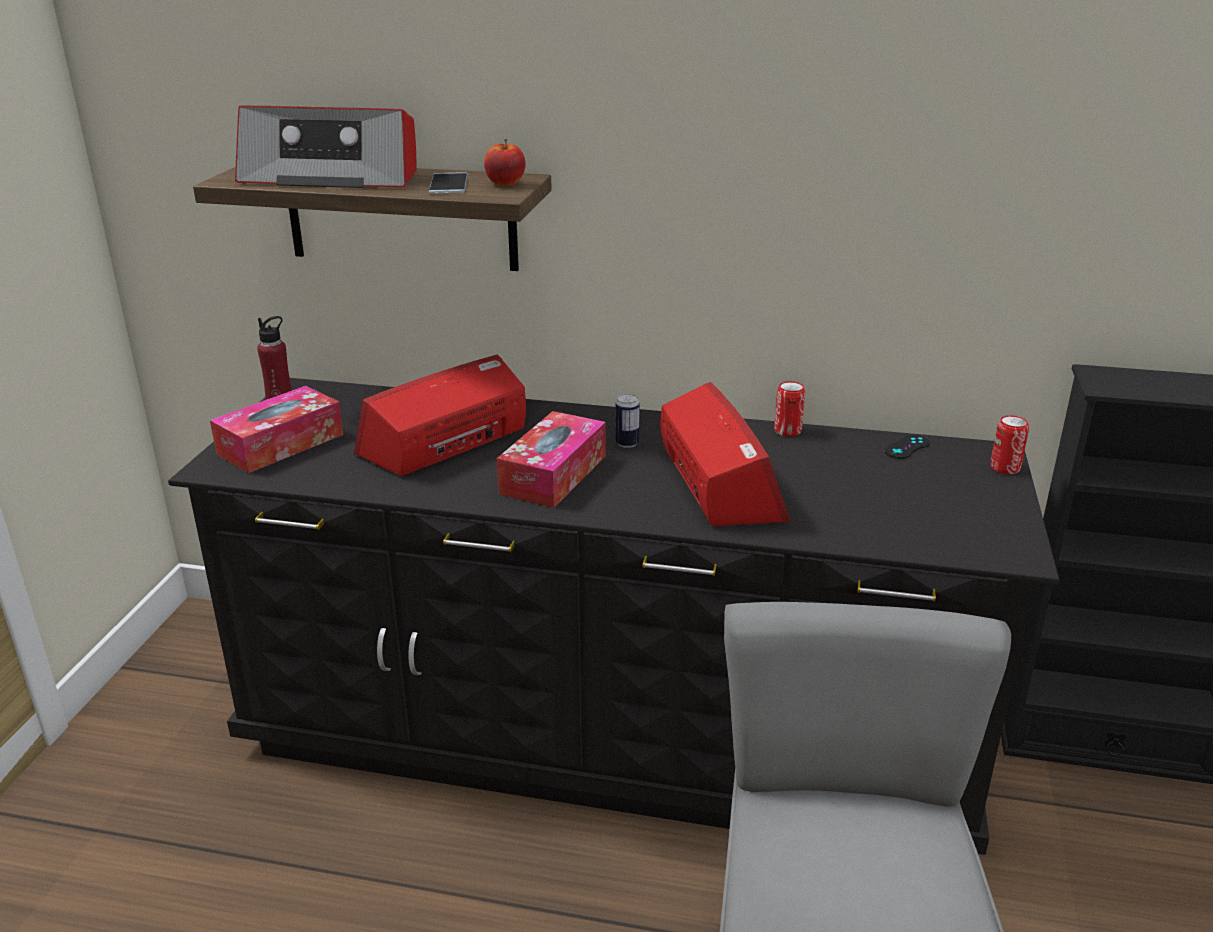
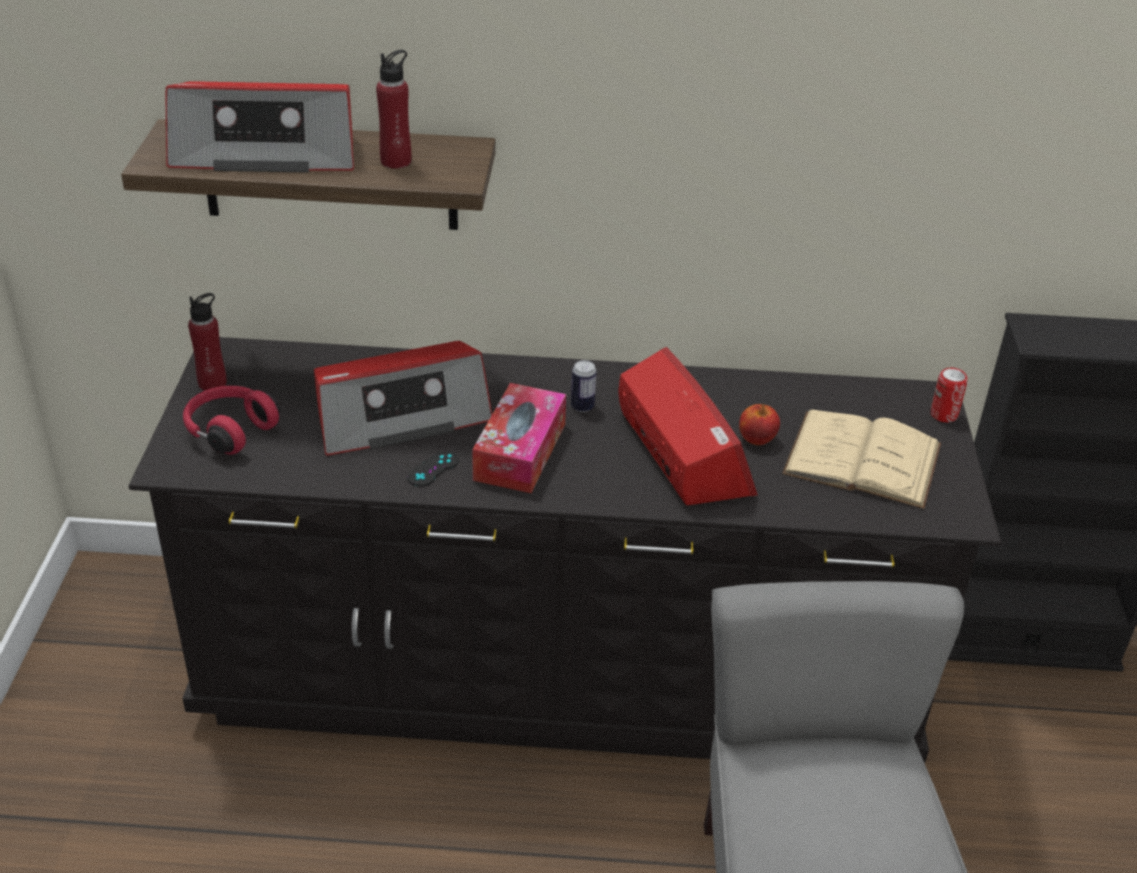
camera: 10 degrees left, 10 degrees up
tissue box [210,386,343,473] -> red headphones [183,386,280,455]
radio [354,355,526,476] -> radio turned 150 degrees counterclockwise [314,341,492,456]
phone [429,172,468,194] -> red bottle [376,50,411,169]
apple [484,139,526,186] -> apple moved to [739,404,780,445]
can [774,381,805,437] -> none
black game controller [884,435,930,459] -> black game controller moved to [407,451,459,487]
none -> beige book [782,410,941,509]

